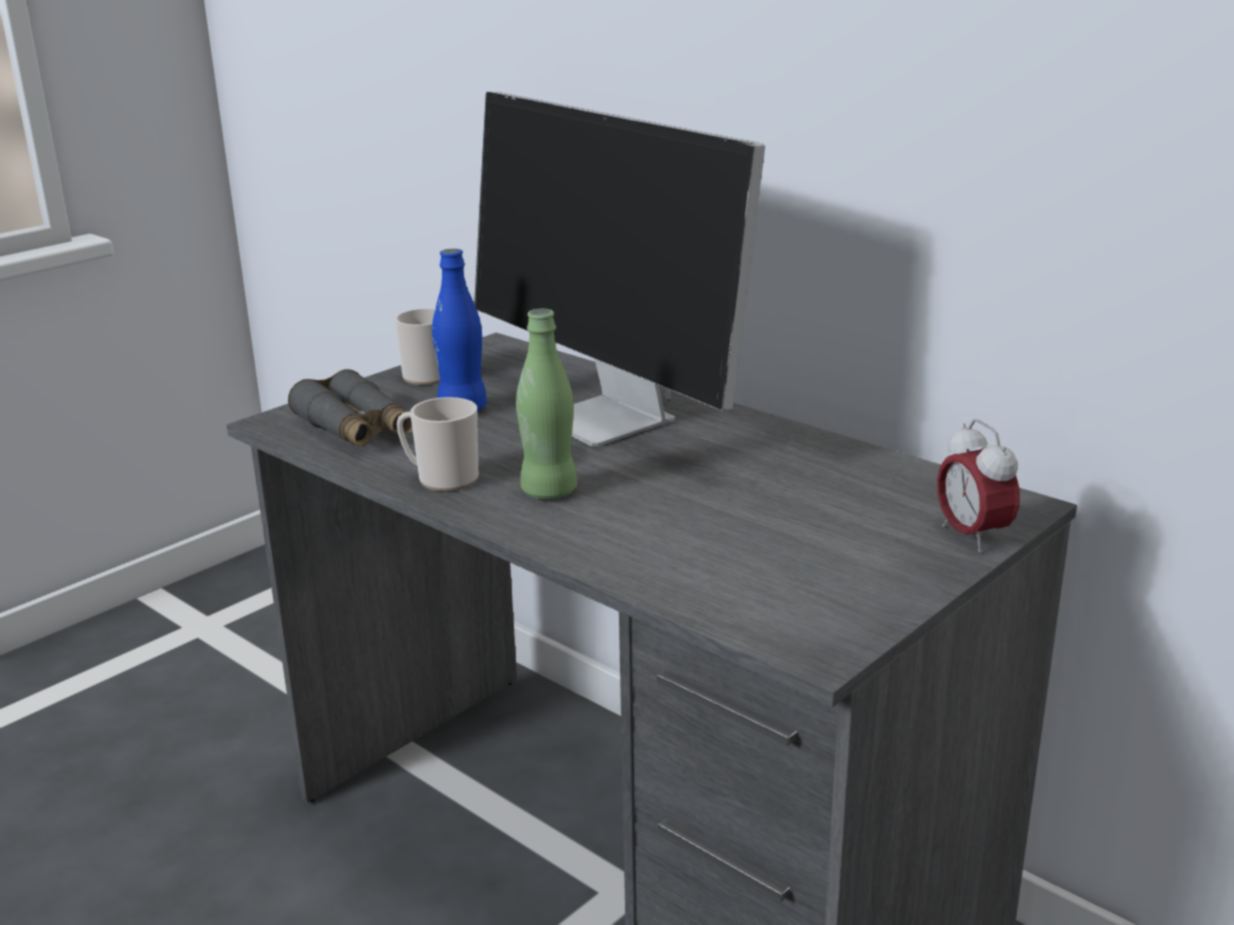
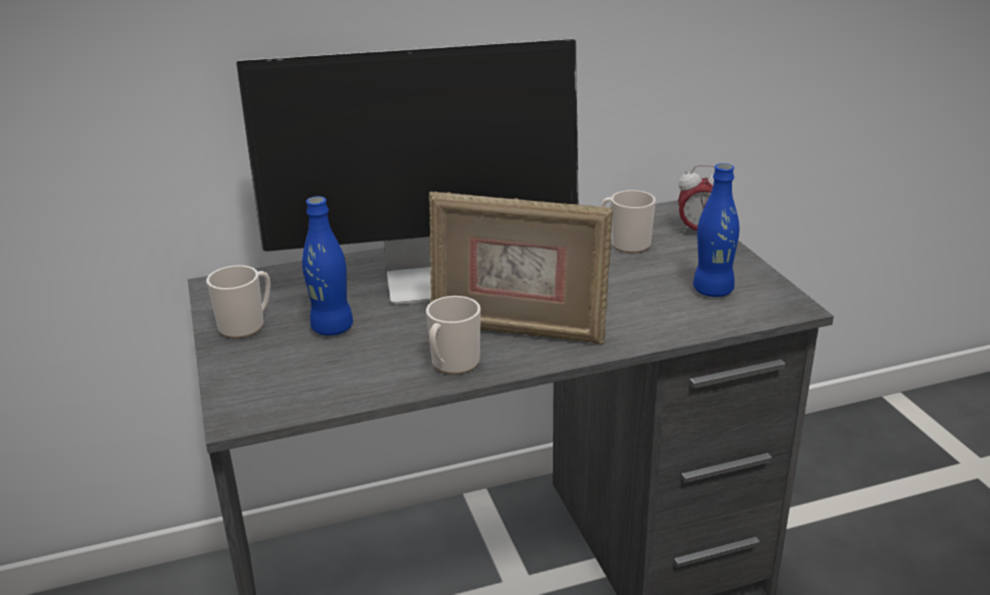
camera: 60 degrees left, 5 degrees up
grey binoculars [288,369,413,447] -> none
green bottle [516,309,577,499] -> picture frame [429,192,613,345]
none -> mug [601,190,656,253]
none -> blue bottle [693,163,739,297]

